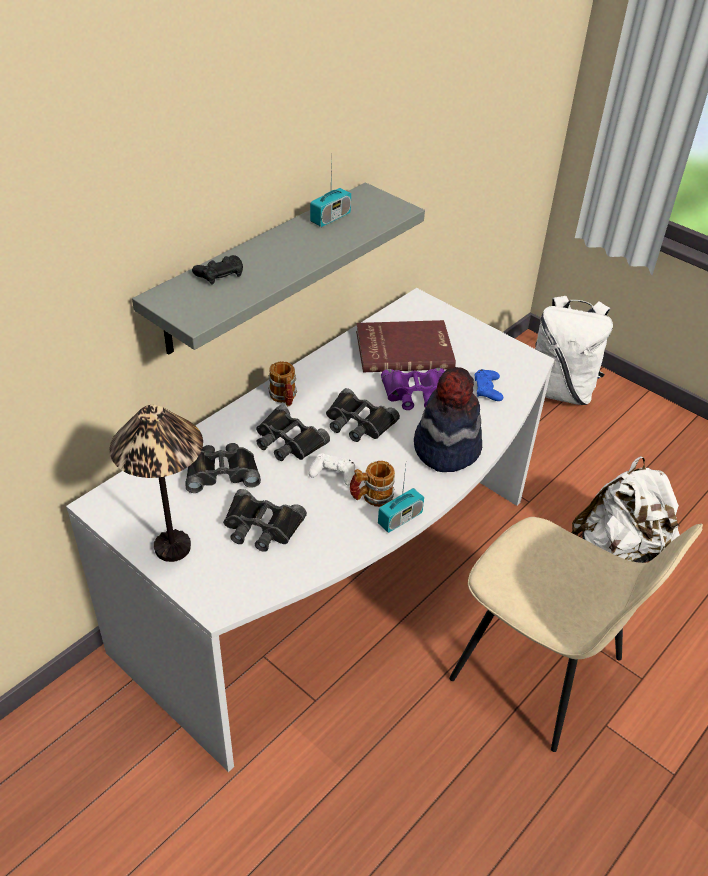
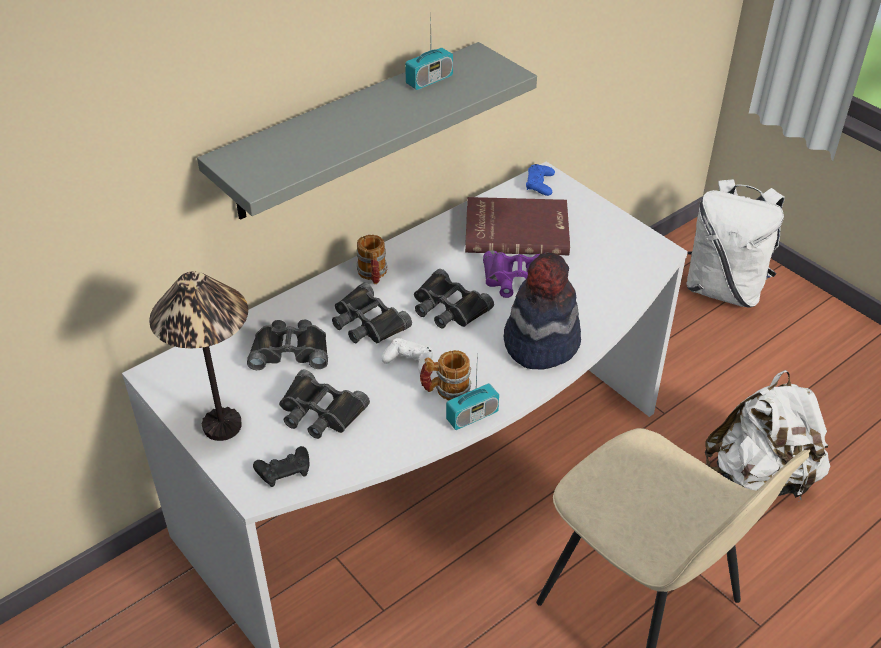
camera: 10 degrees right, 0 degrees up
black game controller [192,255,243,284] -> black game controller moved to [253,446,310,487]
blue game controller [474,369,503,401] -> blue game controller moved to [526,164,555,196]

